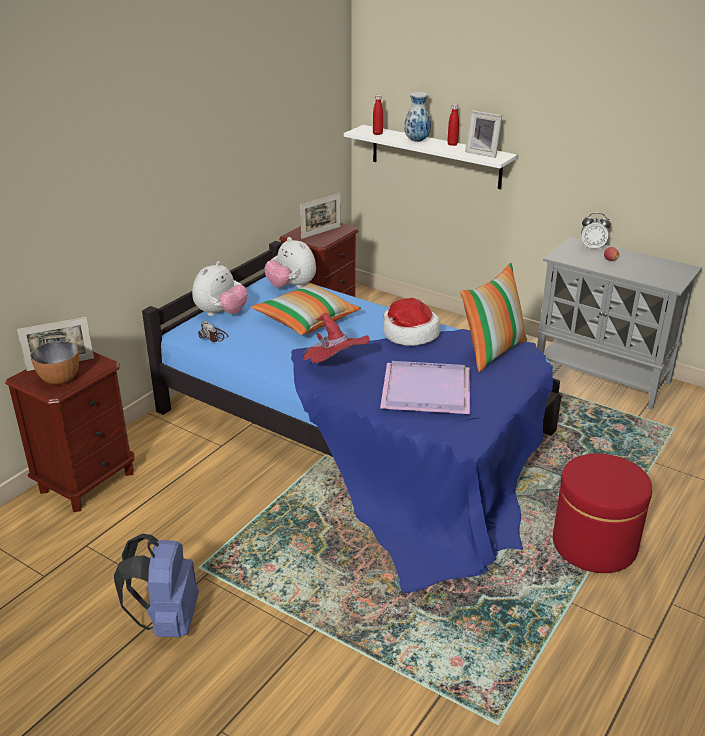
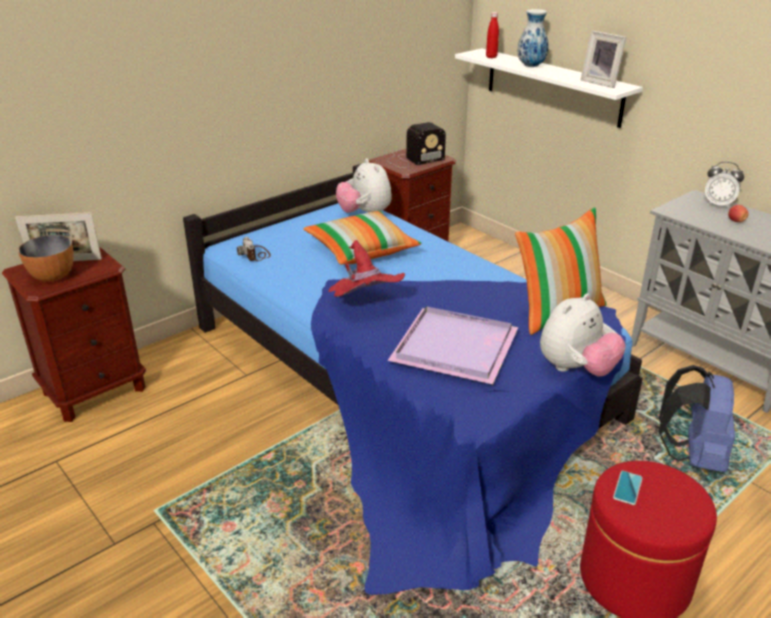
camera: 15 degrees right, 0 degrees up
blue backpack [114,534,199,637] -> blue backpack moved to [659,365,735,472]
plush toy [192,261,248,316] -> plush toy moved to [540,293,626,376]
picture frame [300,193,341,239] -> radio [387,122,446,168]
hat [383,298,440,346] -> none
red bottle [448,104,459,146] -> none
none -> phone [613,471,643,505]

